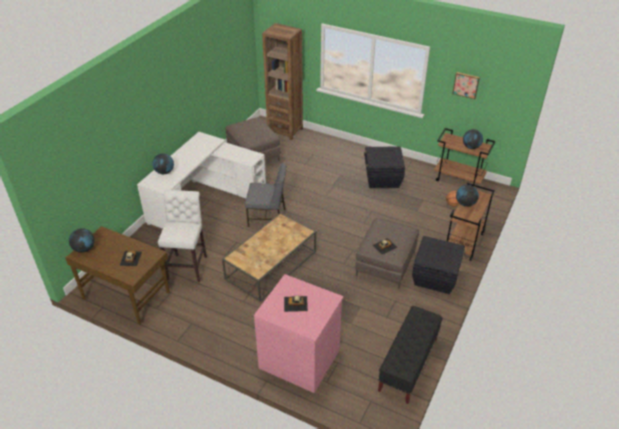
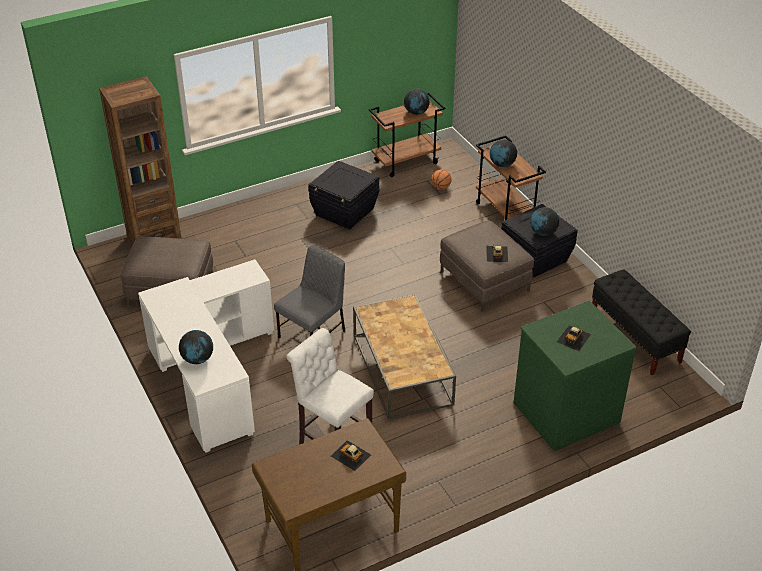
camera: 55 degrees left, 0 degrees up
globe [69,228,94,253] -> globe moved to [530,207,559,236]
pink dresser [254,274,344,393] -> green dresser [514,301,637,451]
picture [452,72,480,99] -> none

